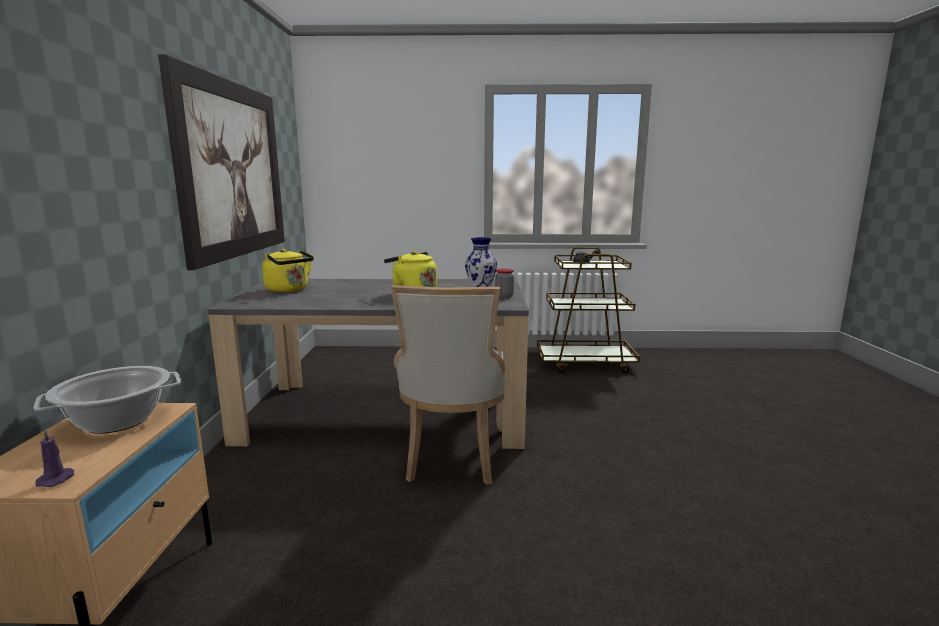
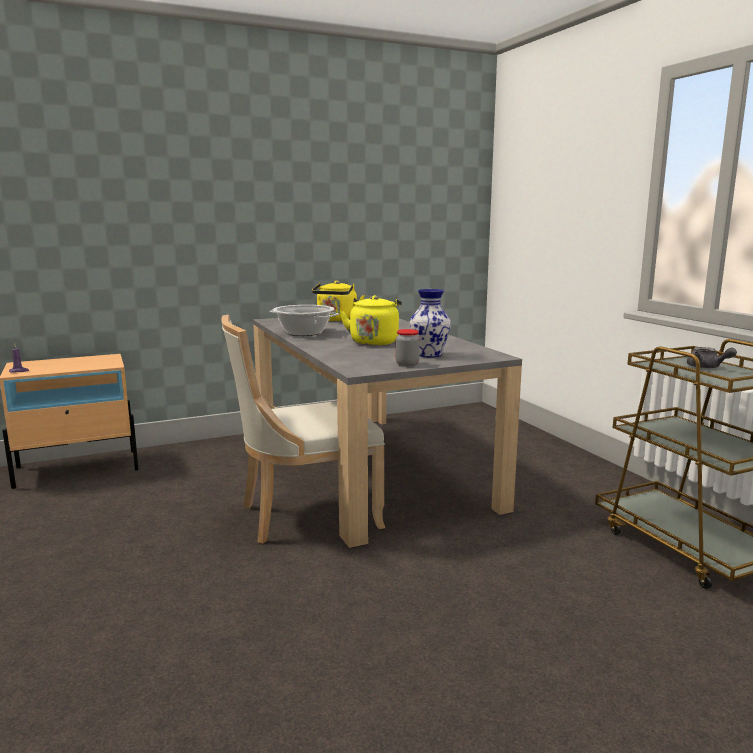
camera: 65 degrees right, 0 degrees up
cooking pot [33,366,181,434] -> cooking pot moved to [269,305,339,336]
picture [158,54,285,270] -> none

